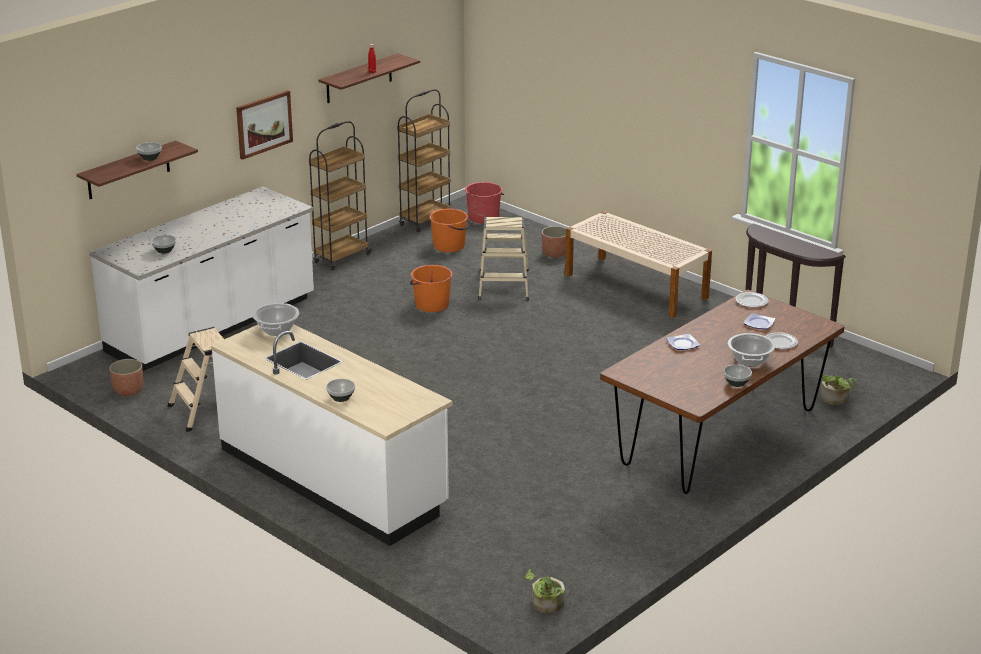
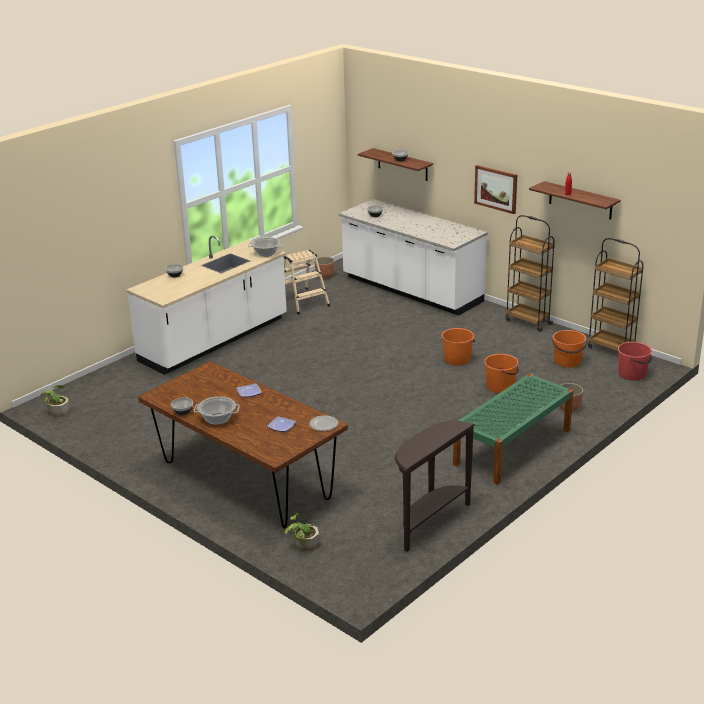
camera: 90 degrees right, 0 degrees up
beige step ladder [478,217,529,301] -> orange bucket [484,354,519,393]
beige bench [565,211,712,318] -> green bench [453,374,573,485]
plate [766,332,798,349] -> none

